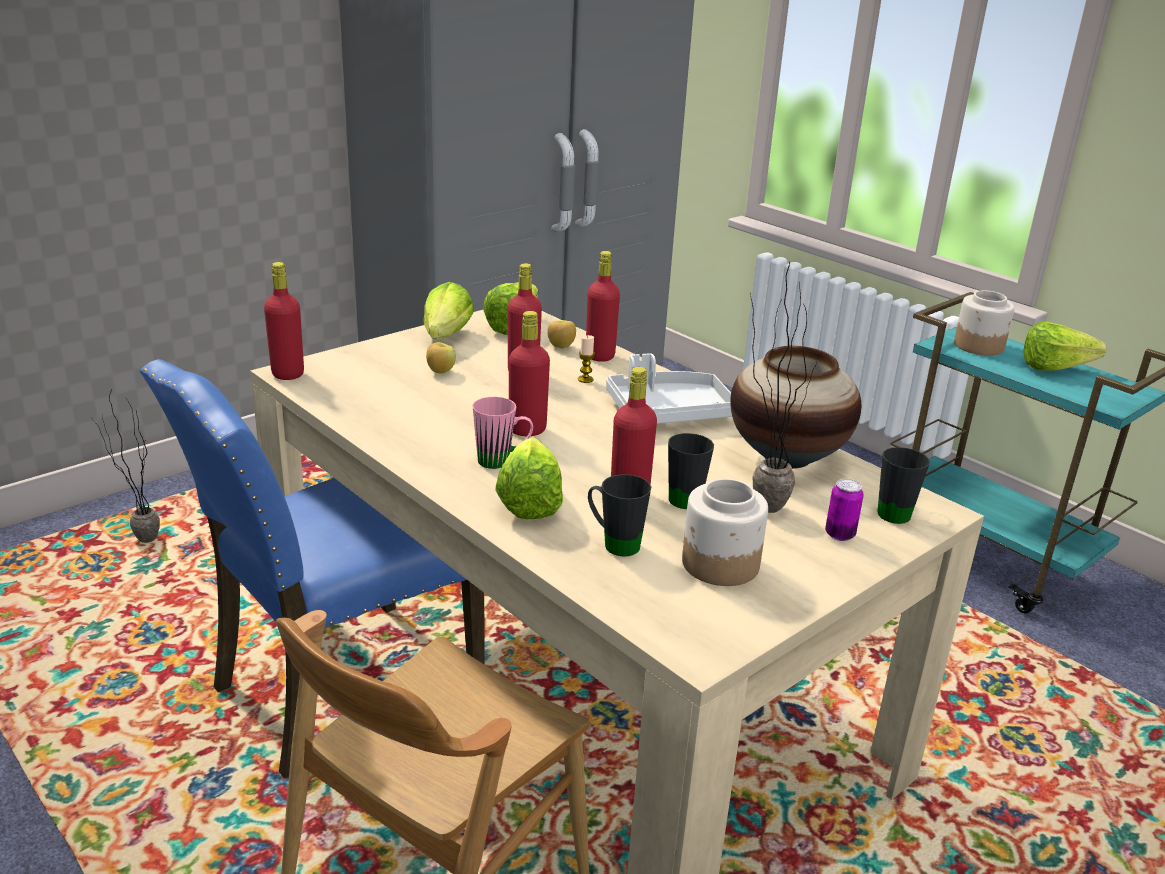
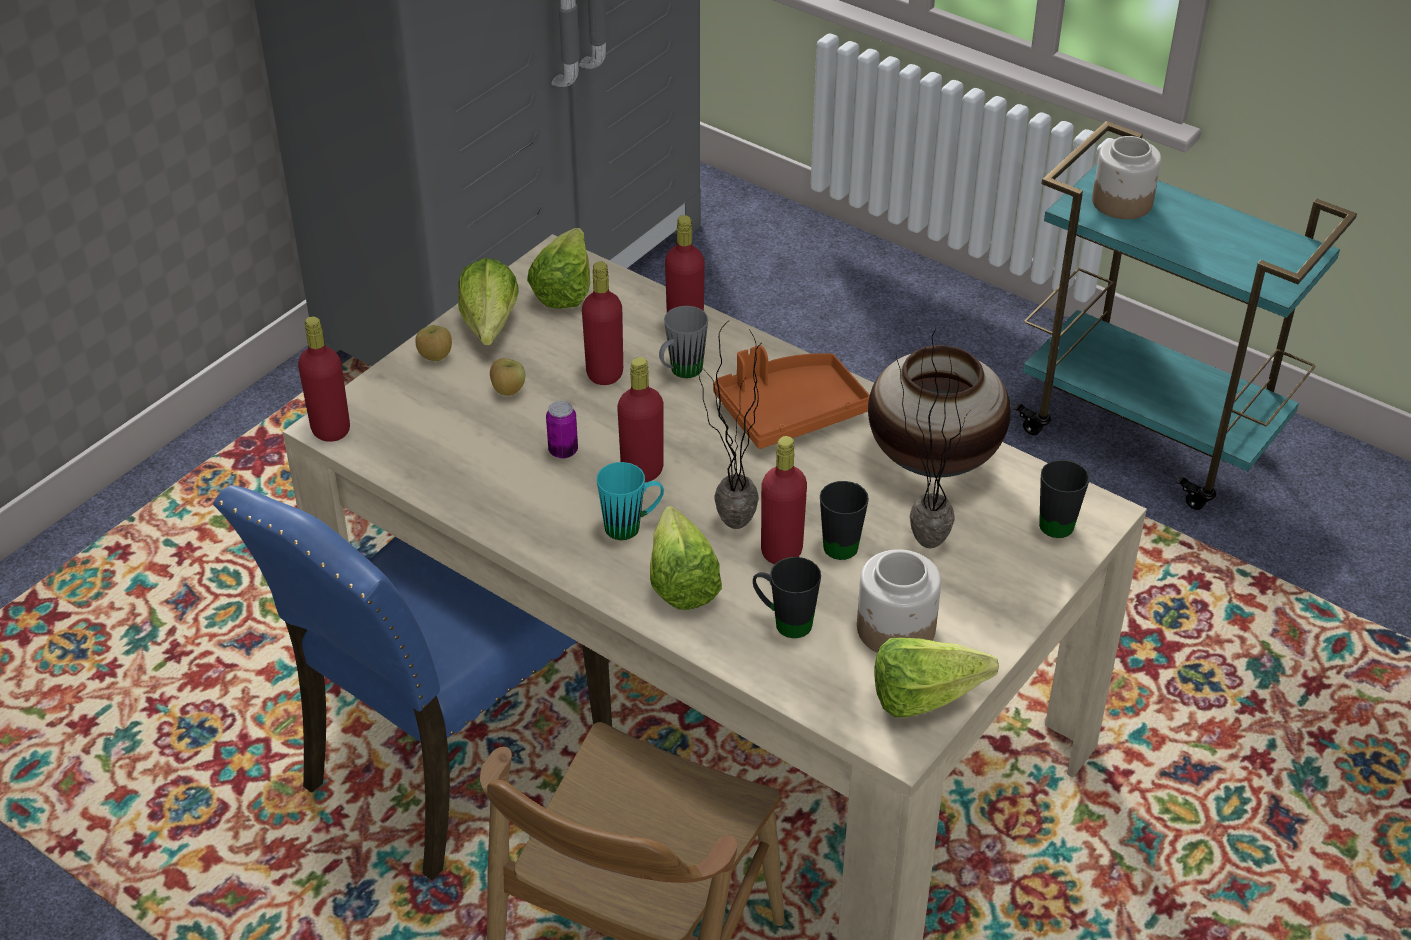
camera: 10 degrees left, 15 degrees up
potted plant [93,390,160,543] -> potted plant moved to [693,320,761,529]
pink mug [472,397,533,469] -> turquoise mug [597,462,664,540]
apple [547,320,576,348] -> apple moved to [415,325,452,361]
candle [578,335,595,383] -> grey mug [659,306,708,378]
grey tray [606,353,732,424] -> orange tray [713,345,870,449]
can [825,479,864,541] -> can moved to [546,401,578,459]
lettuce [1024,321,1106,371] -> lettuce moved to [874,637,999,717]

